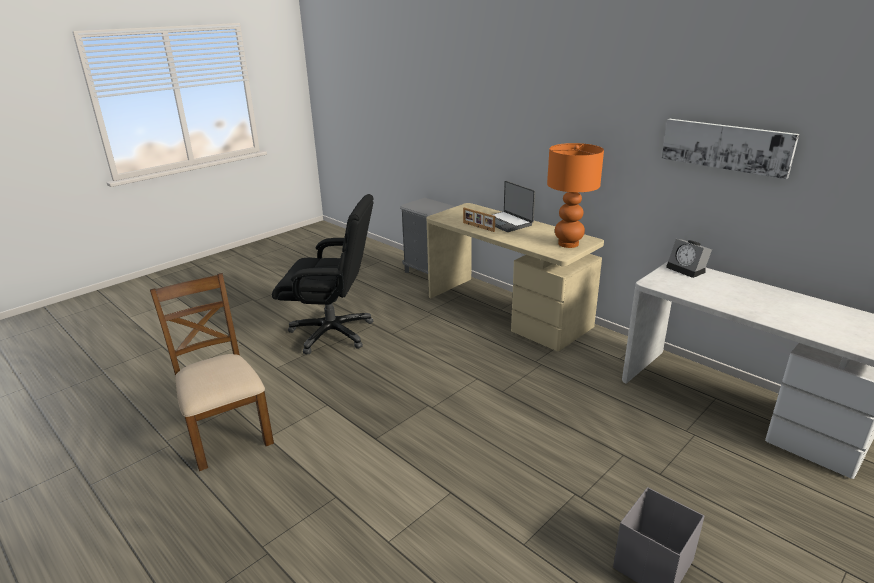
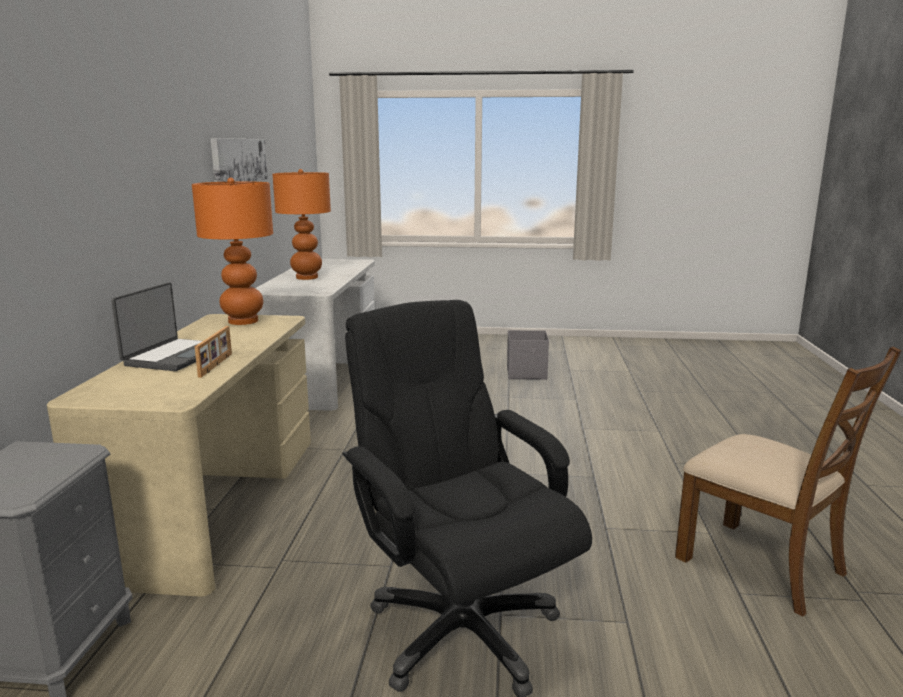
camera: 130 degrees left, 10 degrees down
brown chair [150,273,274,471] -> brown chair turned 60 degrees counterclockwise [675,346,901,617]
alarm clock [666,239,712,278] -> none
none -> orange table lamp [272,169,331,280]

